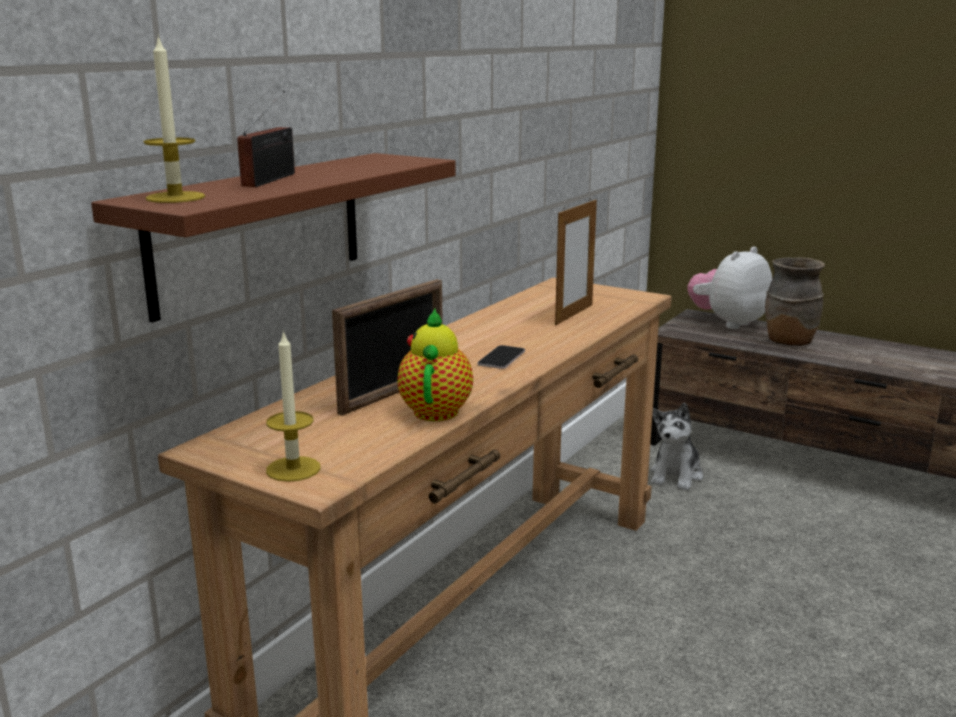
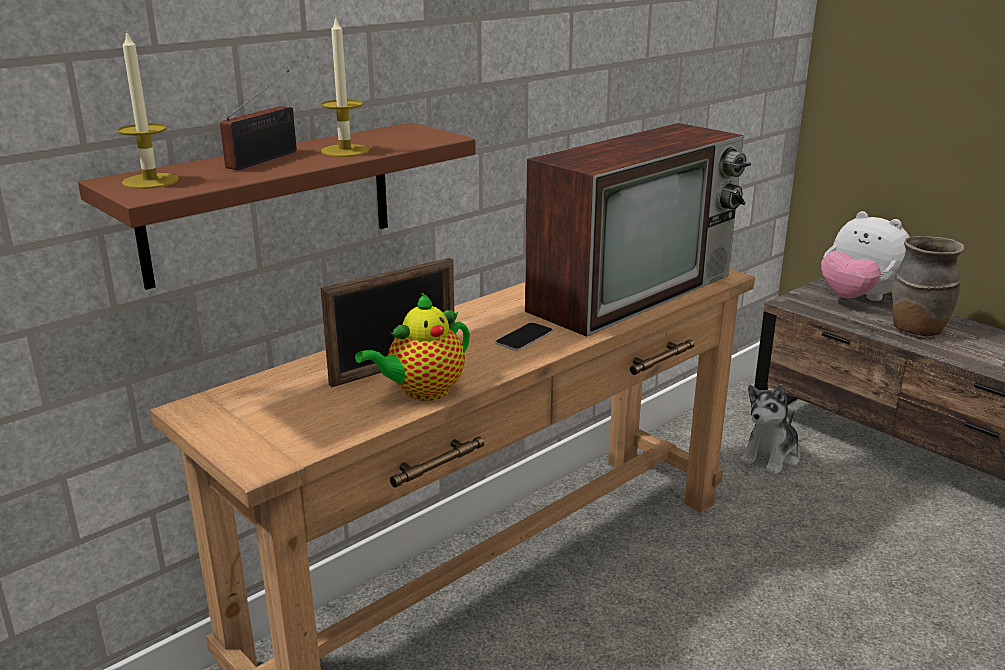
camera: 15 degrees right, 5 degrees up
candle [266,330,321,482] -> candle moved to [321,15,369,157]
teapot [397,308,473,421] -> teapot turned 150 degrees counterclockwise [355,293,470,401]
picture frame [555,198,597,325] -> television [525,123,751,337]
plush toy [688,247,772,329] -> plush toy turned 105 degrees counterclockwise [821,211,910,301]

